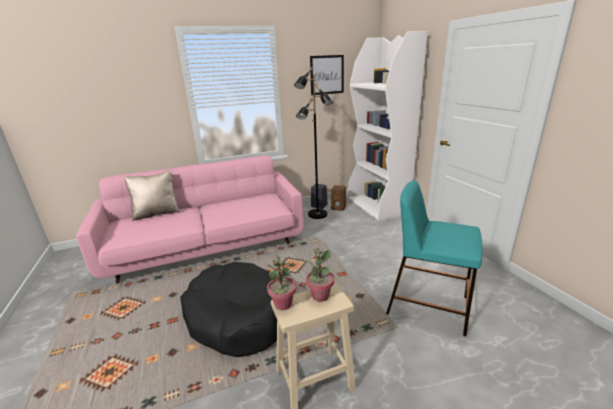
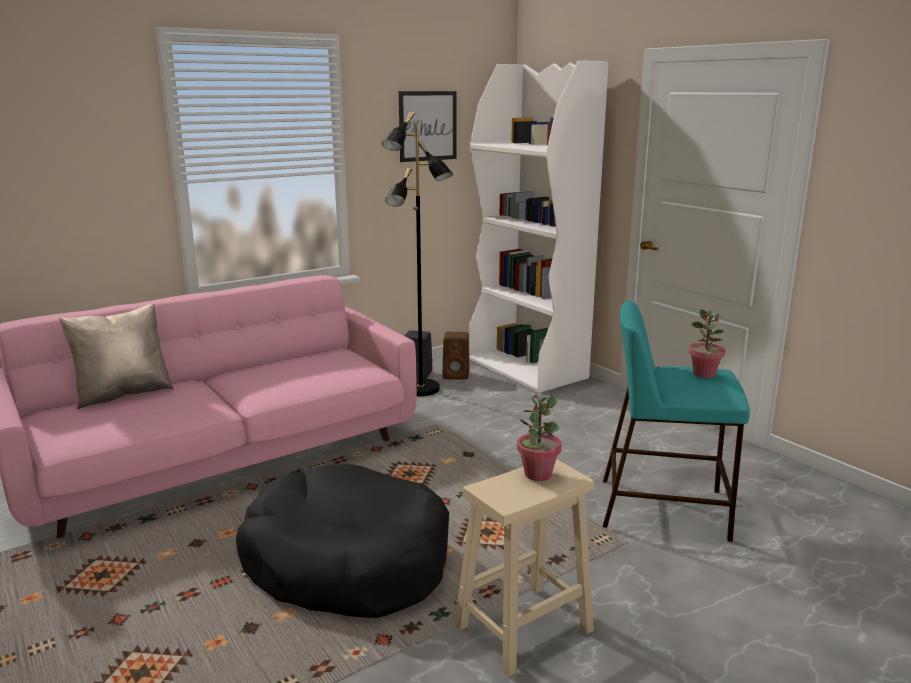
camera: 15 degrees left, 5 degrees down
potted plant [267,254,297,310] -> potted plant moved to [689,309,726,378]

